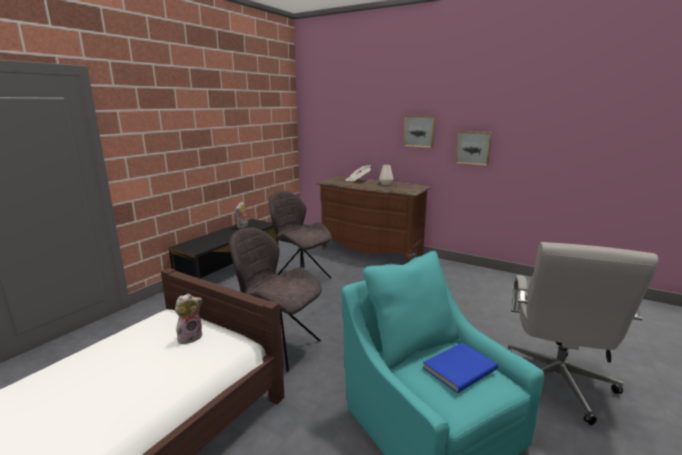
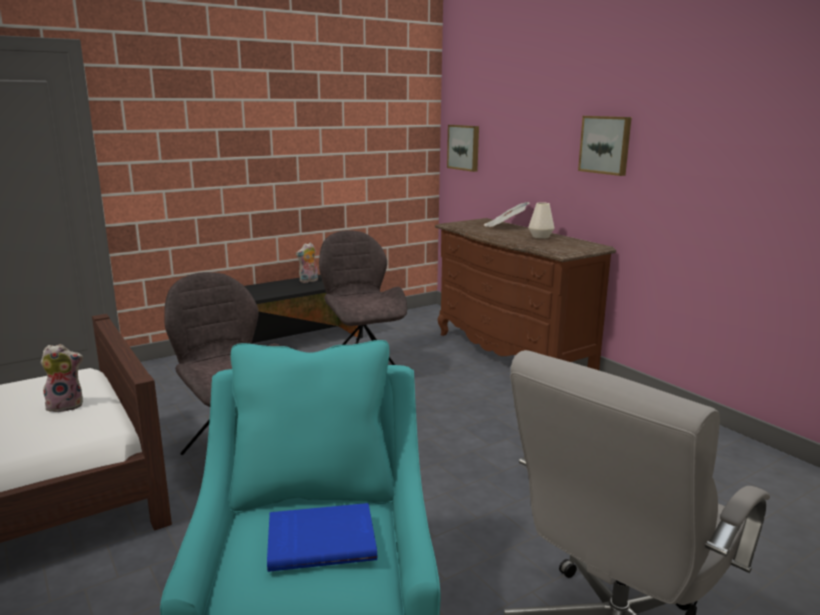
camera: 25 degrees right, 0 degrees up
picture [455,131,492,166] -> picture moved to [447,125,479,172]

